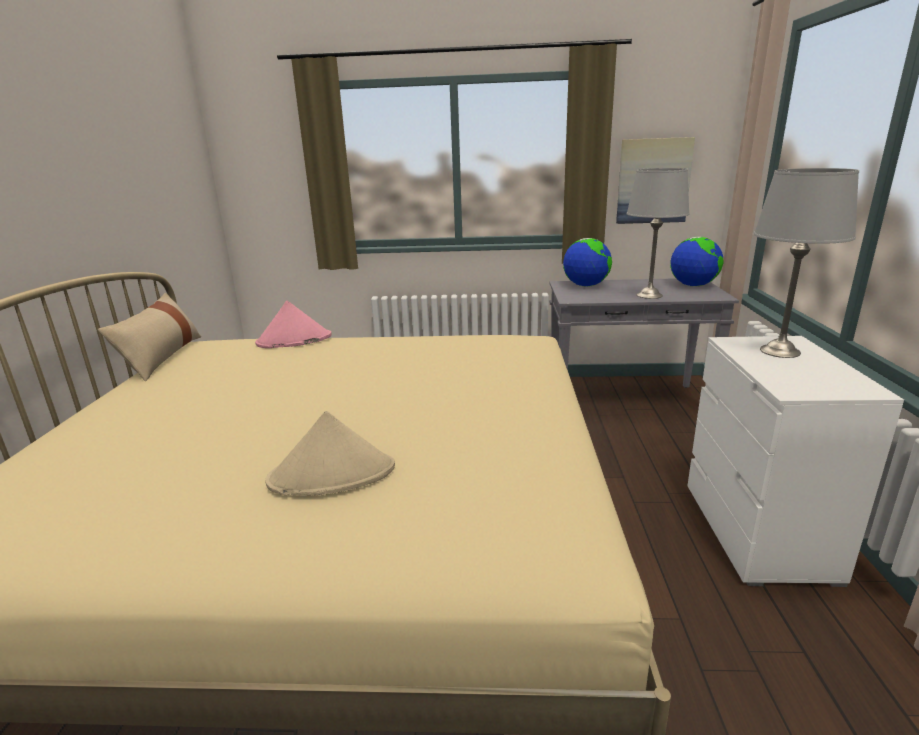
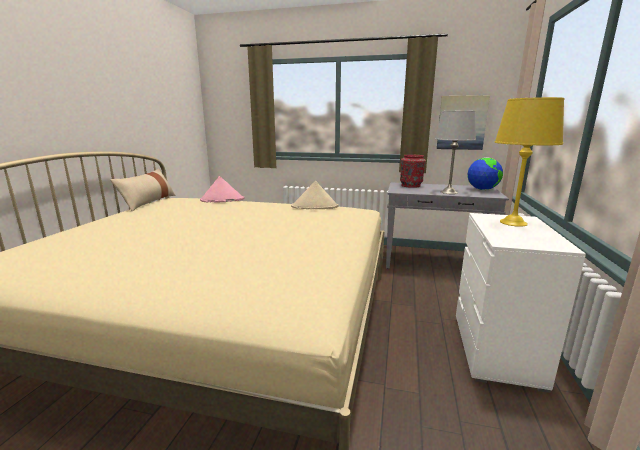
camera: 10 degrees right, 5 degrees down
beige hat [265,411,395,496] -> beige hat moved to [291,181,338,209]
globe [563,238,612,287] -> red vase [400,155,426,188]
grey table lamp [754,168,859,358] -> yellow table lamp [495,97,564,227]

